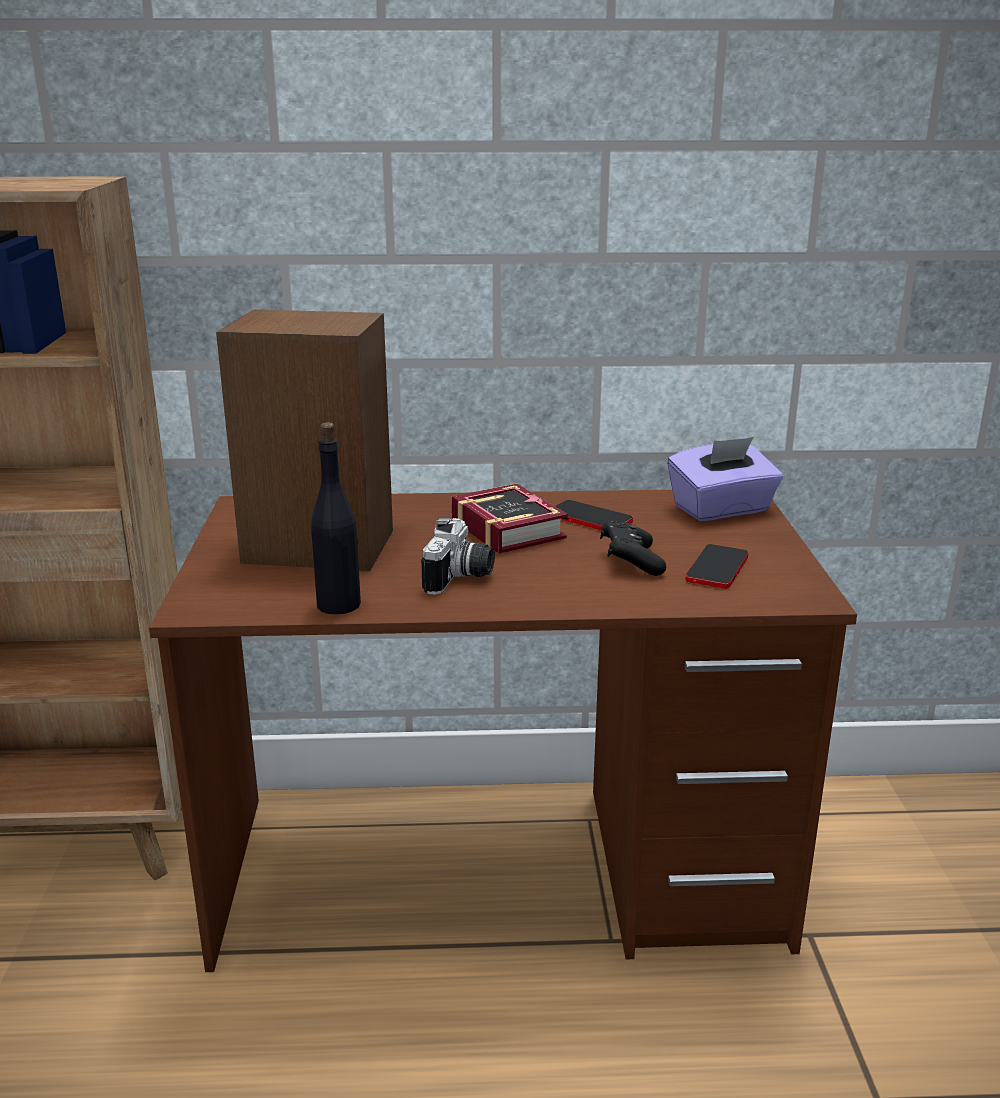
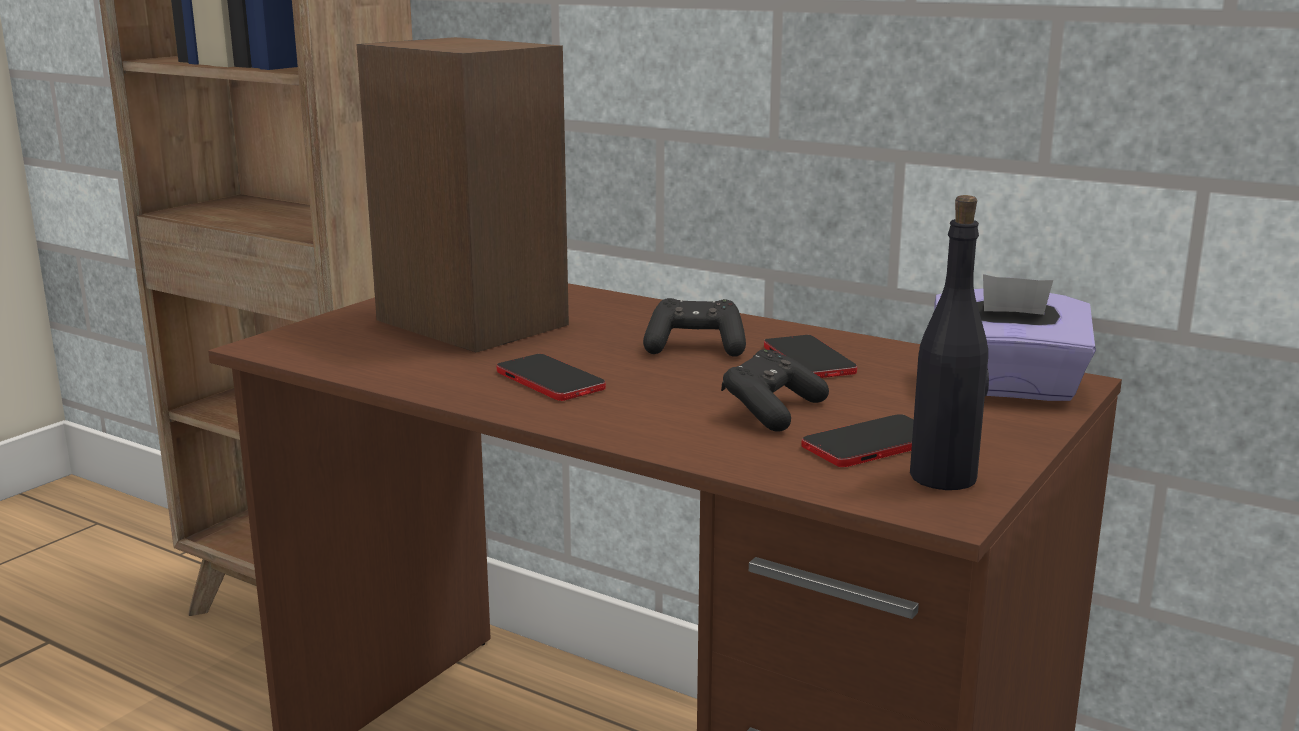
camera: 35 degrees right, 5 degrees down
black bottle [311,422,361,614] -> black bottle moved to [910,195,989,490]
camera [421,518,495,595] -> phone [497,354,606,401]
book [452,484,567,554] -> black game controller [643,298,746,357]

